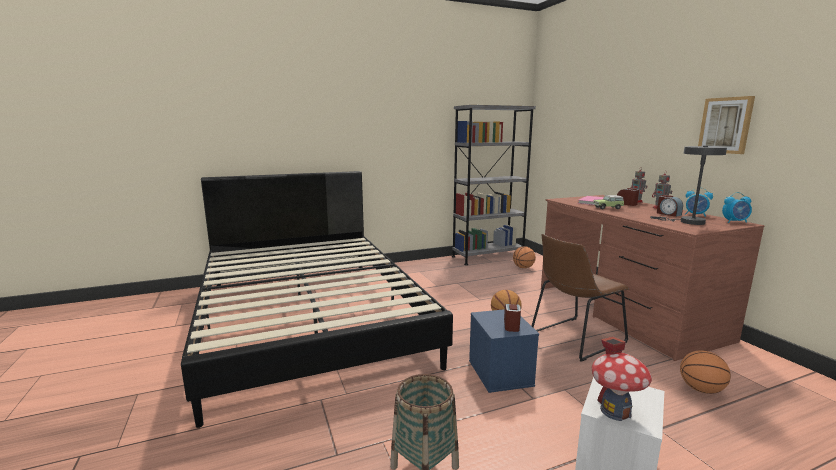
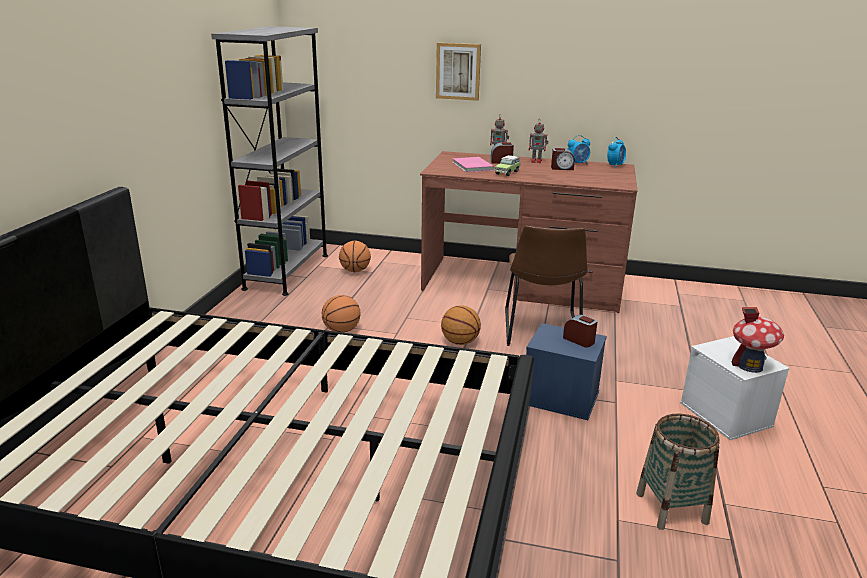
camera: 55 degrees left, 10 degrees up
grey table lamp [650,146,727,225] -> none
basketball [680,350,731,394] -> basketball moved to [322,295,360,333]
picture [698,96,755,154] -> picture moved to [436,43,481,101]

